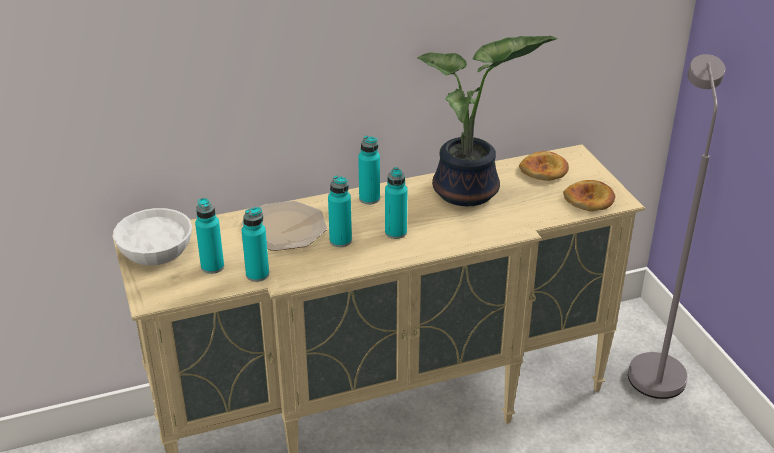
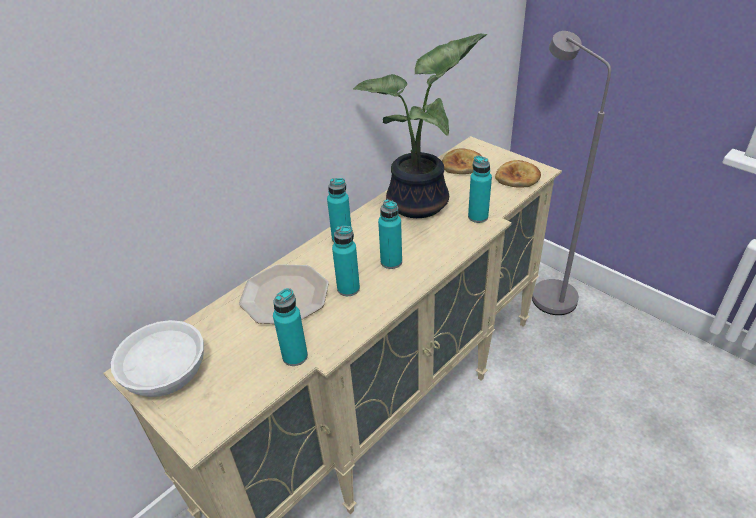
camera: 25 degrees left, 5 degrees up
turquoise bottle [195,198,224,274] -> turquoise bottle moved to [468,155,492,223]

